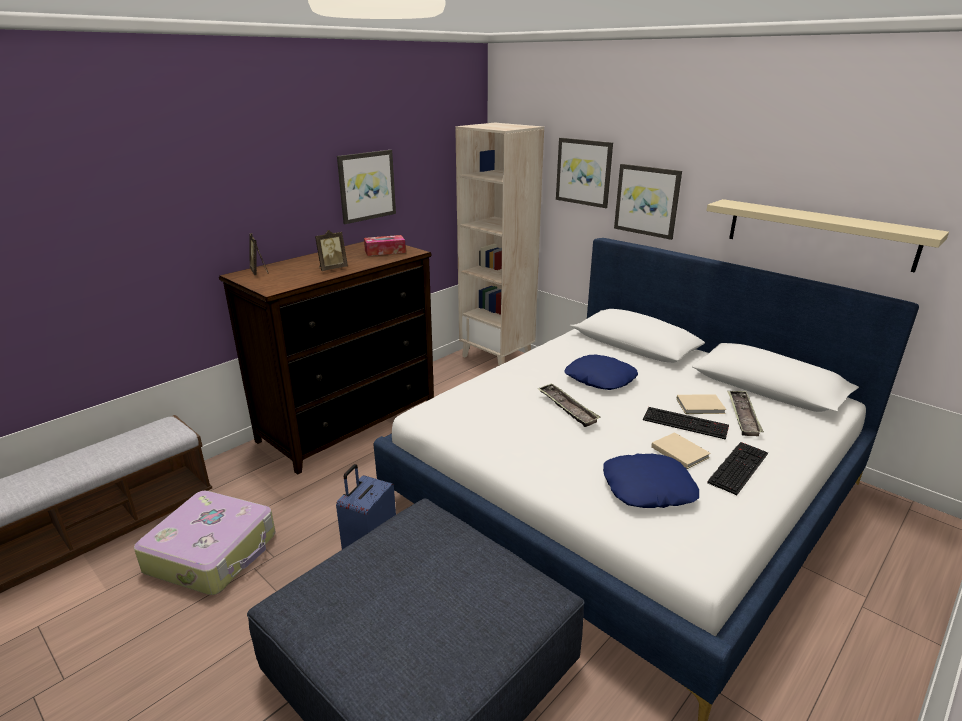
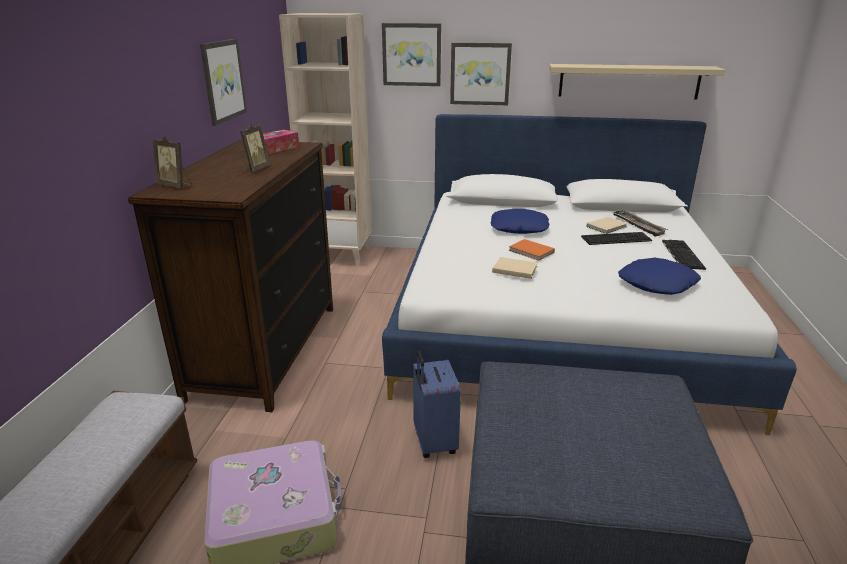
camera: 35 degrees left, 0 degrees up
tray [538,383,601,427] -> orange book [509,239,555,261]
beige book [651,432,711,469] -> beige book moved to [492,257,538,279]

